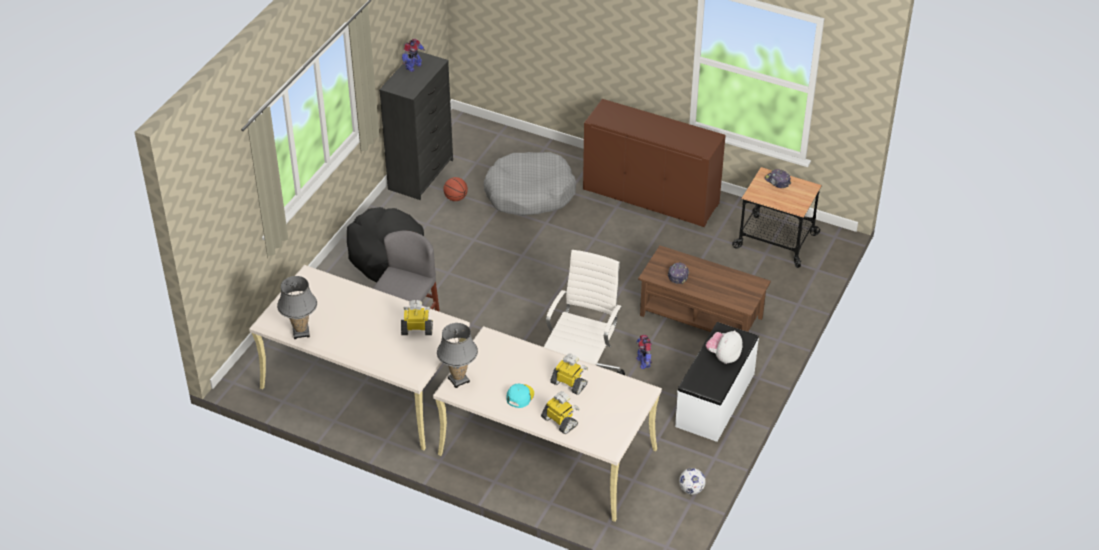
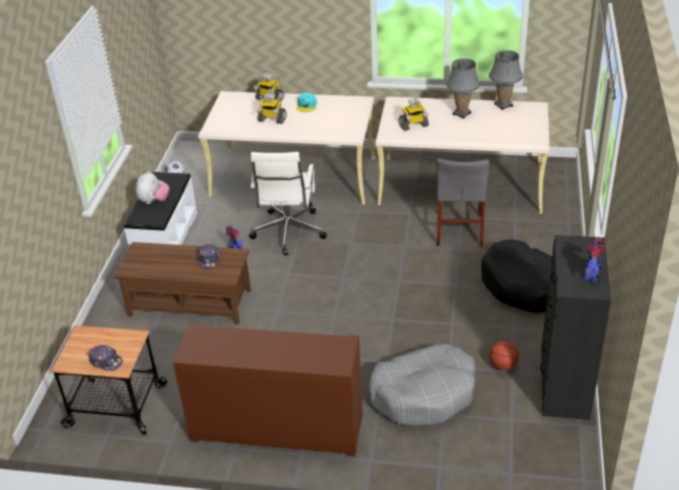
camera: 165 degrees right, 5 degrees down
grey table lamp [437,323,478,388] -> grey table lamp moved to [446,58,480,119]

